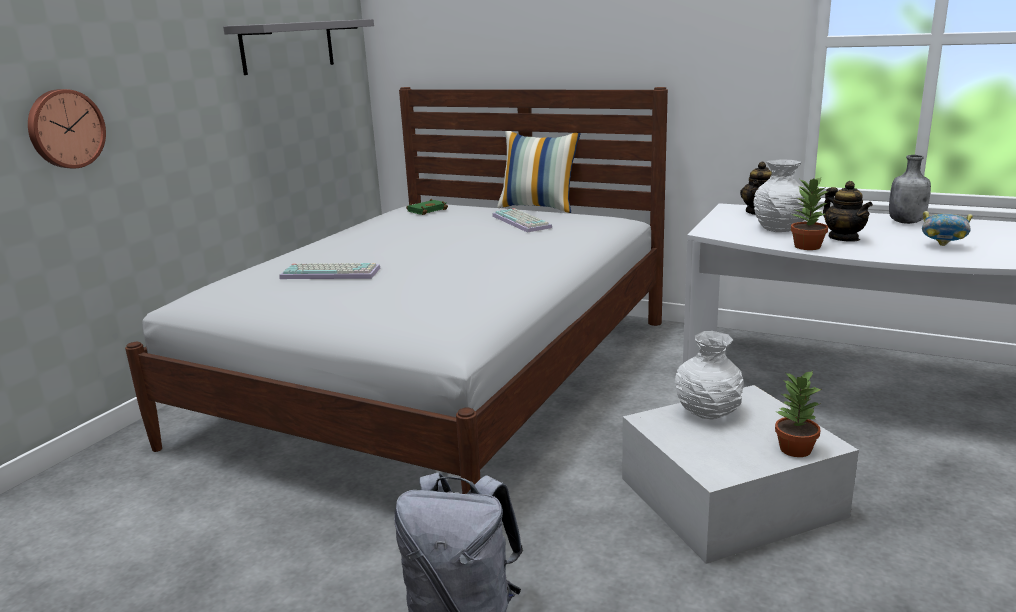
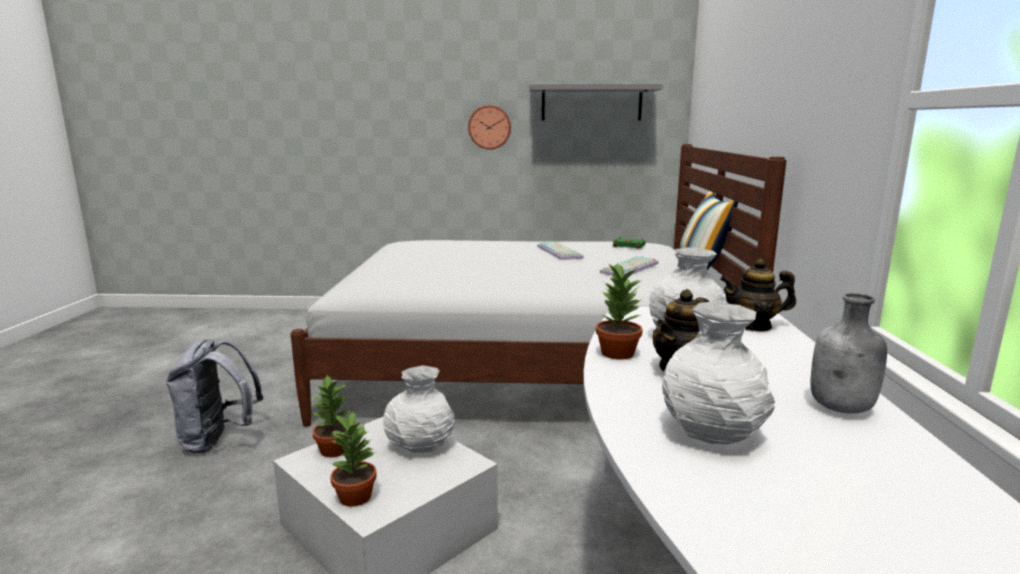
camera: 65 degrees right, 5 degrees down
wall clock [28,89,106,169] -> wall clock moved to [468,105,511,150]
keyboard [279,263,380,279] -> keyboard moved to [537,242,584,260]
bowl [922,211,973,246] -> white vase [662,302,775,445]
none -> potted plant [312,375,352,457]

